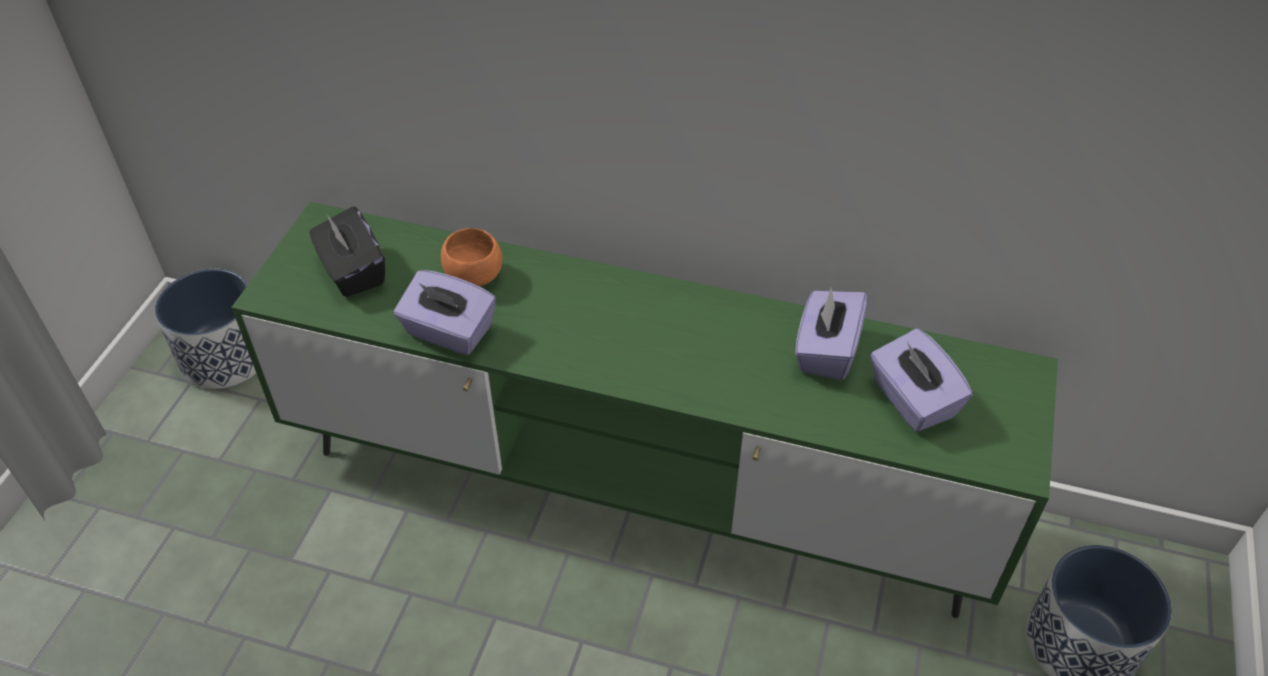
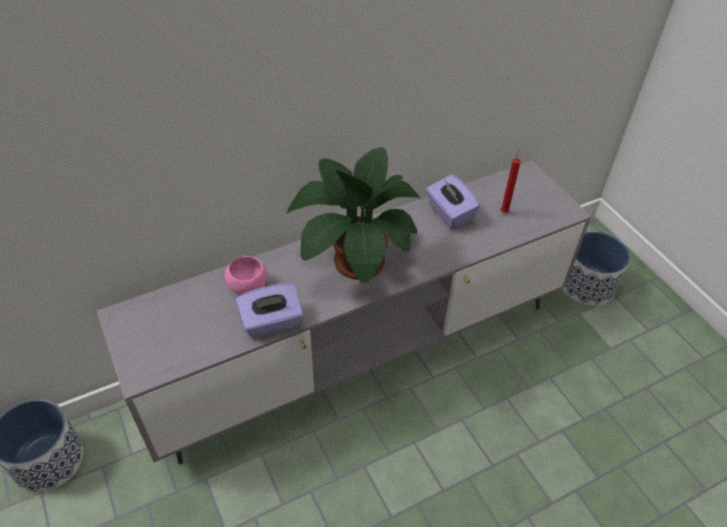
camera: 45 degrees left, 0 degrees up
green tv stand [231,202,1058,618] -> grey tv stand [97,161,591,465]
black tissue box [309,206,385,297] -> none
orange bowl [441,228,502,286] -> pink bowl [225,256,267,295]
purple tissue box [870,328,973,432] -> red candle [501,150,521,213]
none -> potted plant [286,147,421,283]

